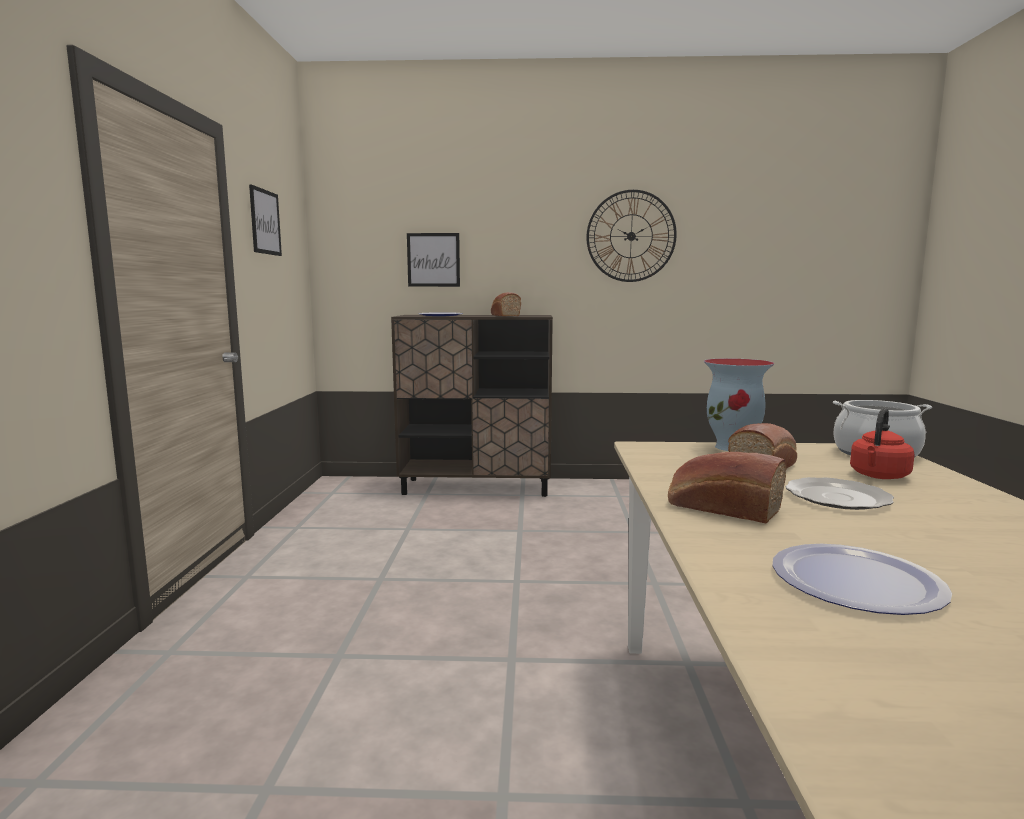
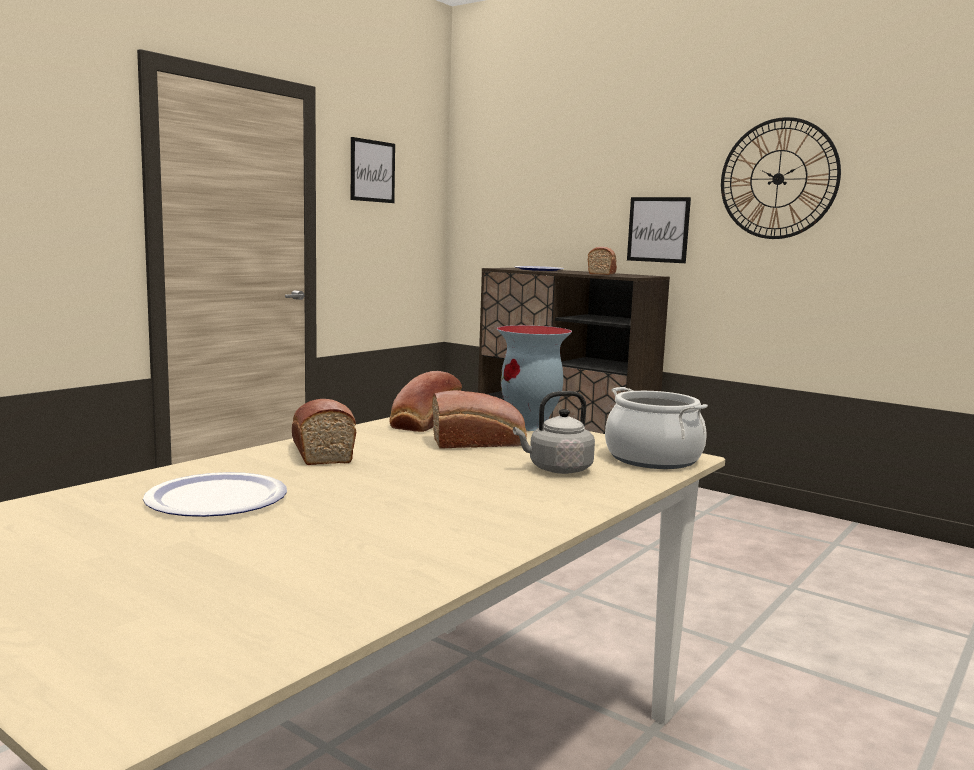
camera: 35 degrees right, 0 degrees up
picture [407,233,460,287] -> picture moved to [627,197,691,263]
plate [785,477,894,510] -> none
red kettle [850,408,915,479] -> grey kettle [513,391,595,474]
none -> bread [390,371,462,432]

